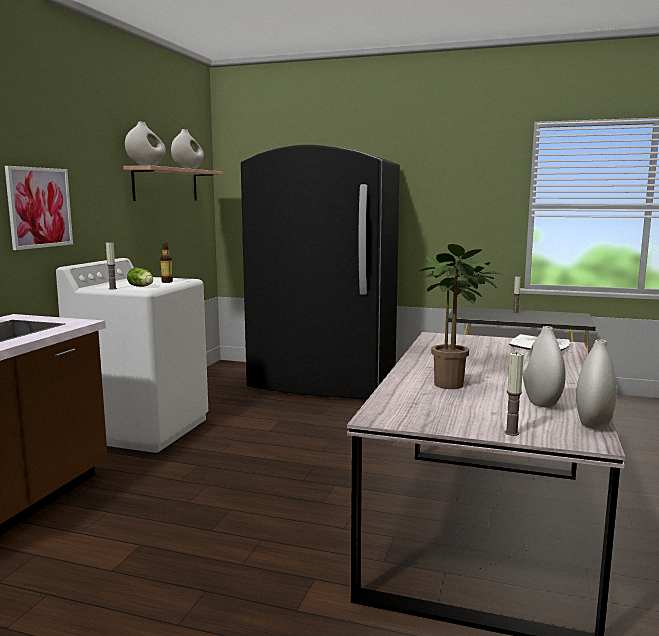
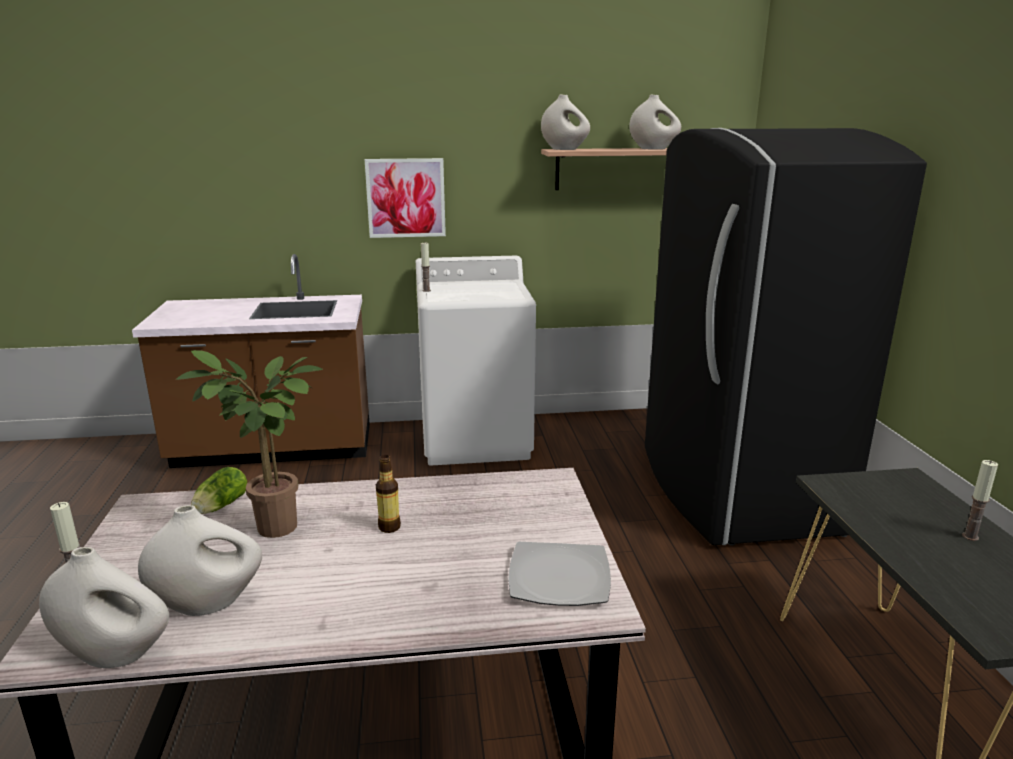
camera: 65 degrees right, 10 degrees up
lettuce [127,267,153,287] -> lettuce moved to [191,467,247,514]
bottle [160,243,173,283] -> bottle moved to [376,455,401,533]

